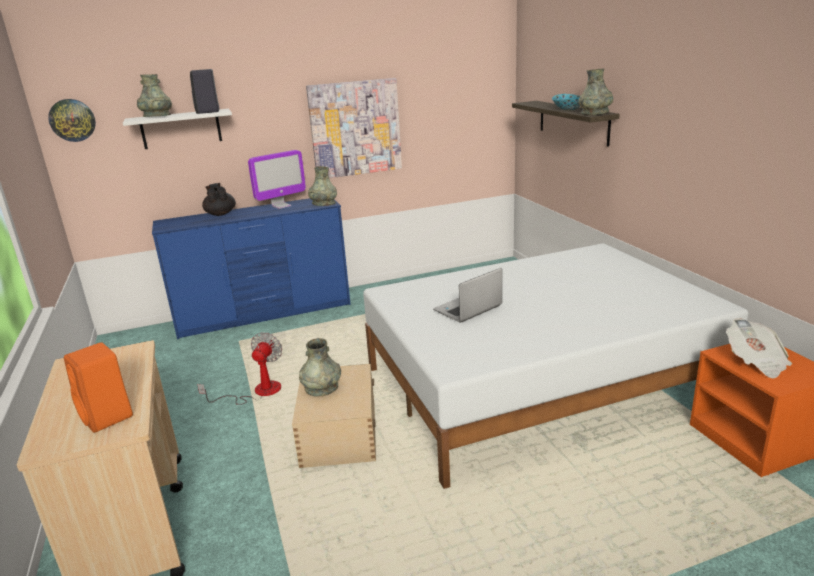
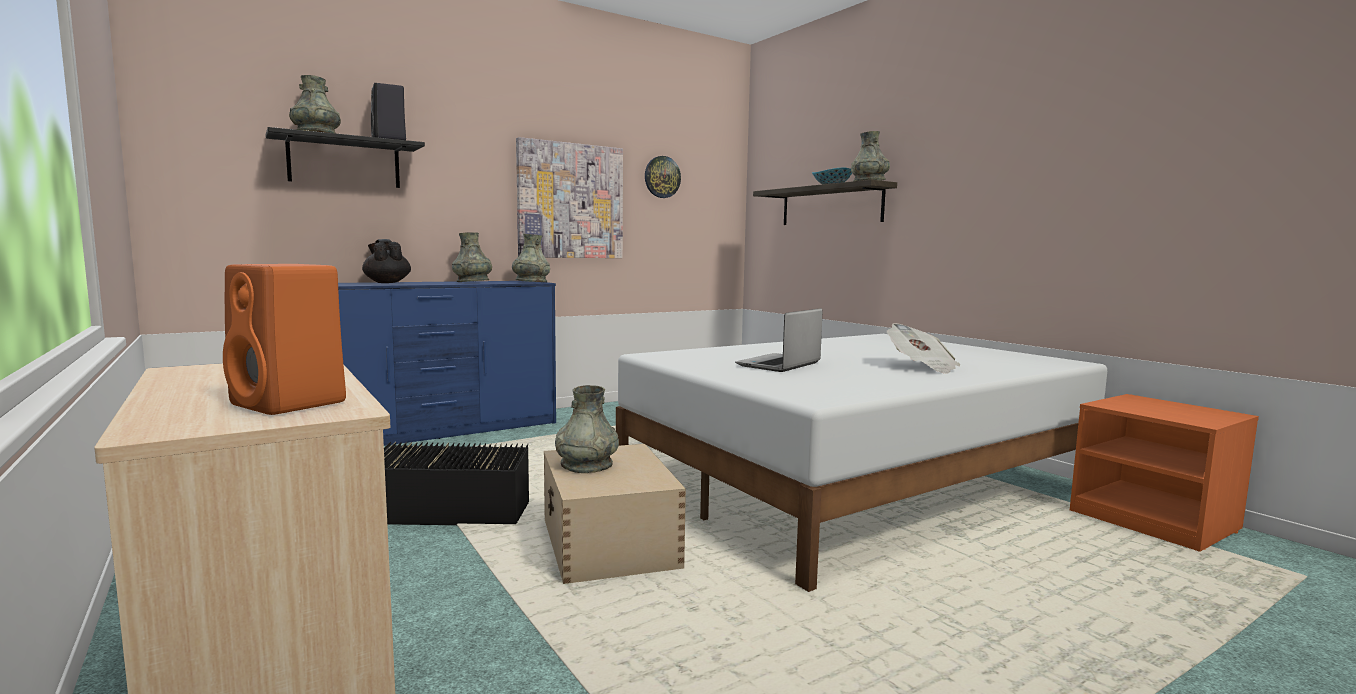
camera: 15 degrees left, 15 degrees down
wall clock [48,99,96,142] -> wall clock moved to [645,156,681,198]
white shelf [123,109,232,149] -> black shelf [265,127,425,188]
fan [197,332,282,405] -> black storage box [384,442,529,525]
monitor [248,150,306,209] -> grey vase [452,232,492,282]
newspaper [726,318,792,379] -> newspaper moved to [887,323,960,374]

